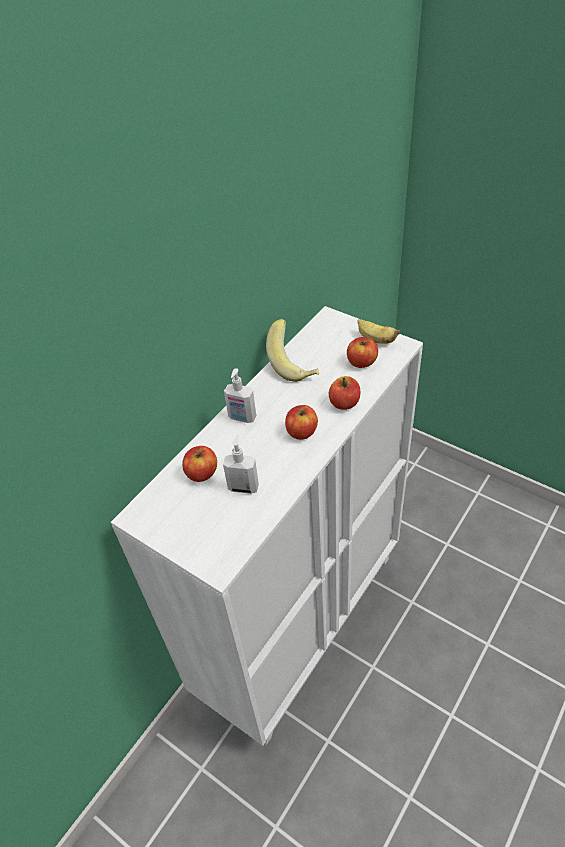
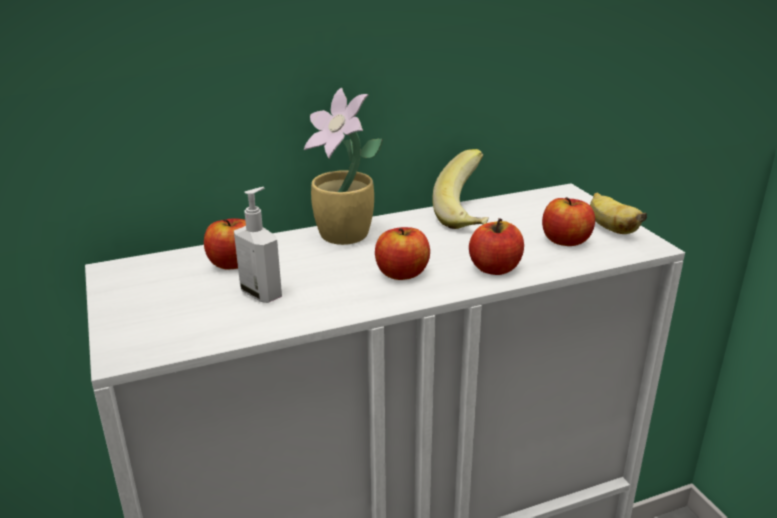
camera: 30 degrees right, 20 degrees down
soap dispenser [224,368,256,423] -> potted plant [304,87,383,245]

